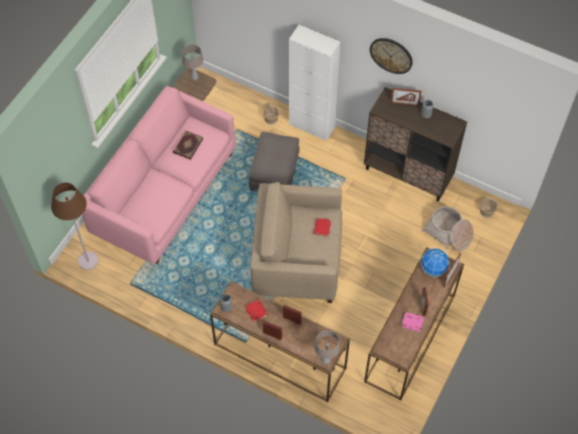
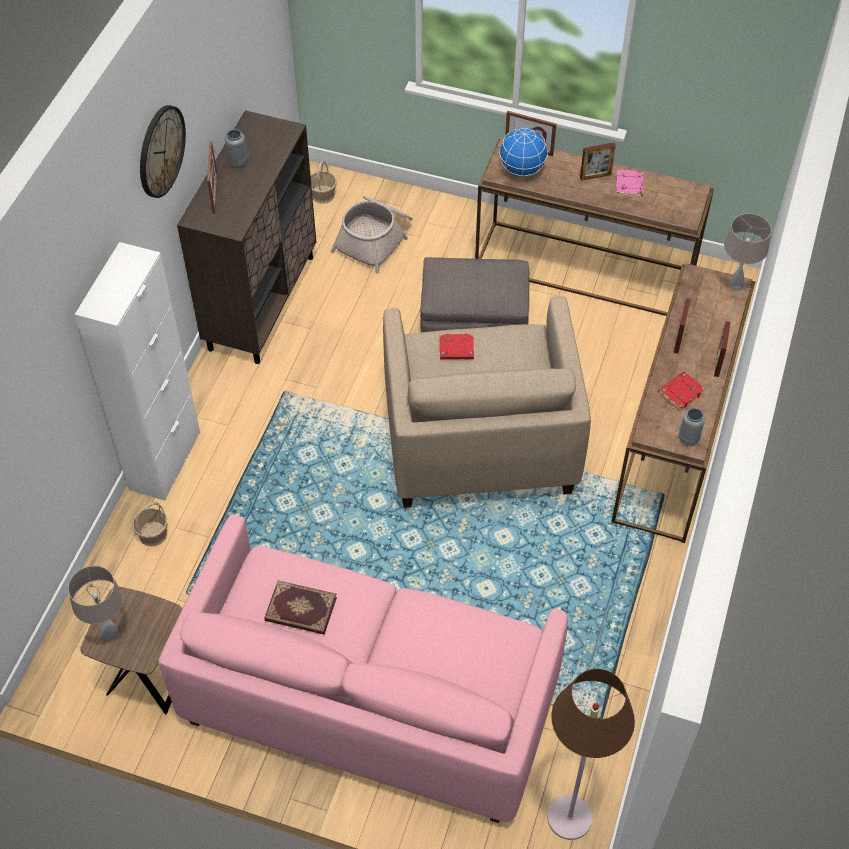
camera: 100 degrees left, 5 degrees down
grey ottoman [249,132,299,191] -> grey ottoman moved to [420,257,529,333]

